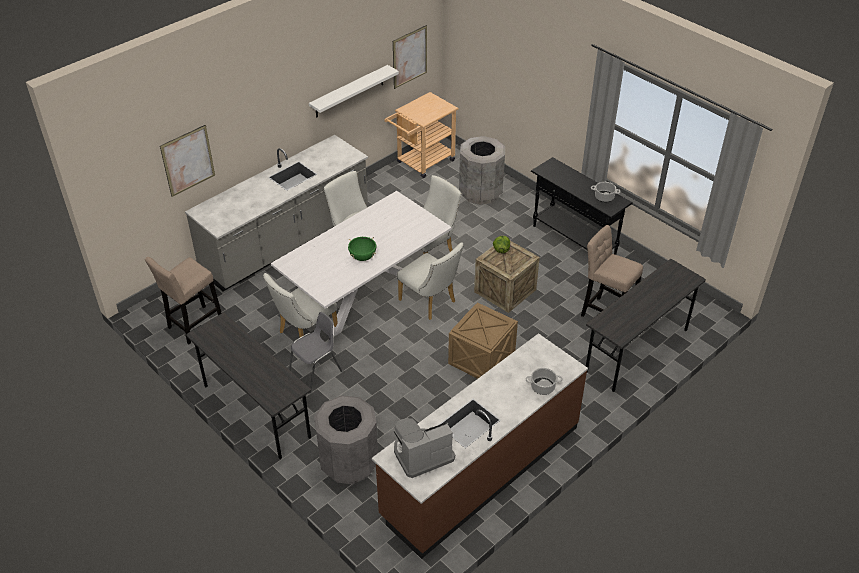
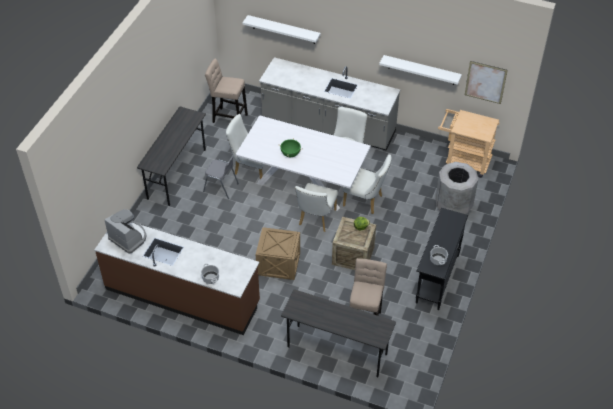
camera: 65 degrees right, 5 degrees up
picture [160,125,215,197] -> white shelf [242,15,321,44]
grey trash can [314,395,378,484] -> none

